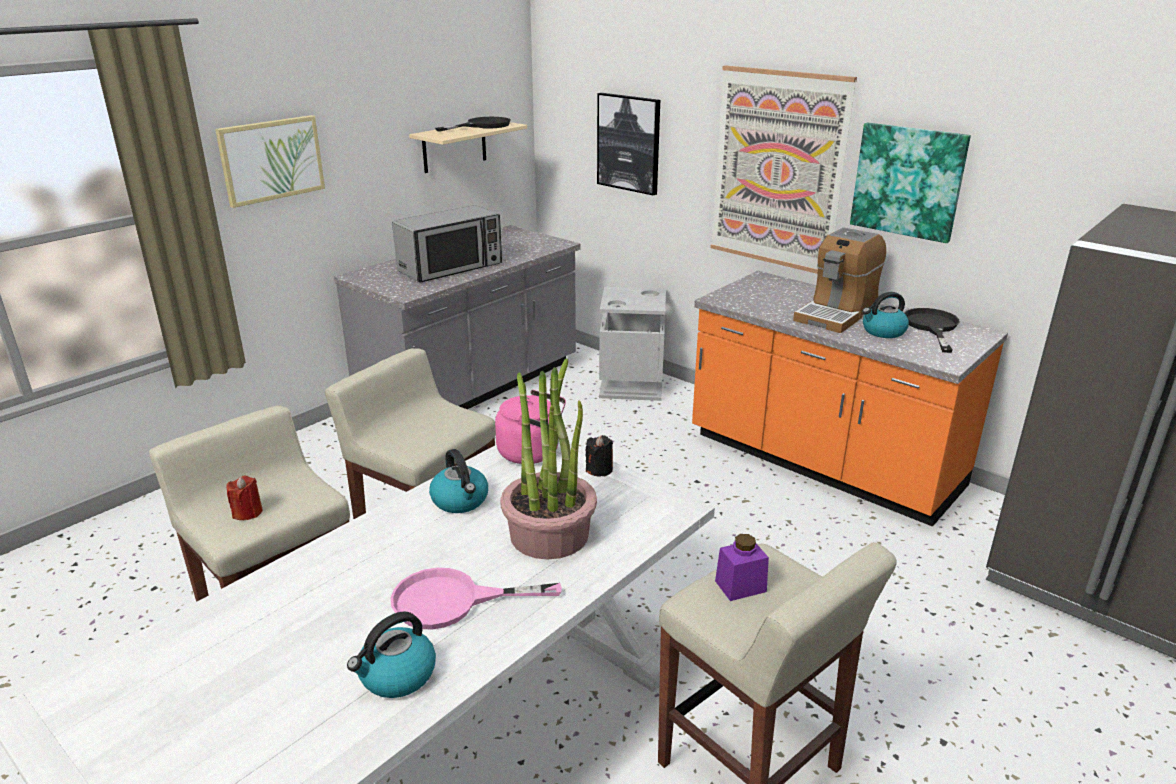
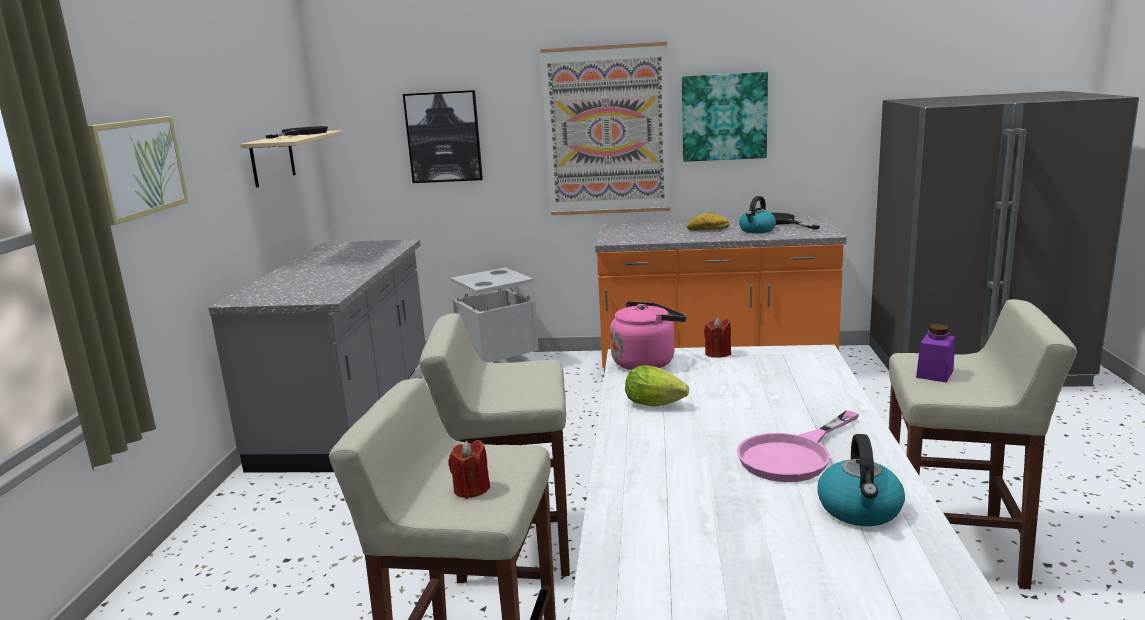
camera: 35 degrees left, 10 degrees down
microwave [392,205,502,283] -> none
kettle [429,449,488,513] -> lettuce [625,365,689,407]
potted plant [500,359,597,560] -> none
black candle [585,435,613,476] -> red candle [704,317,731,358]
coffee machine [793,227,886,333] -> bread [687,212,730,231]

